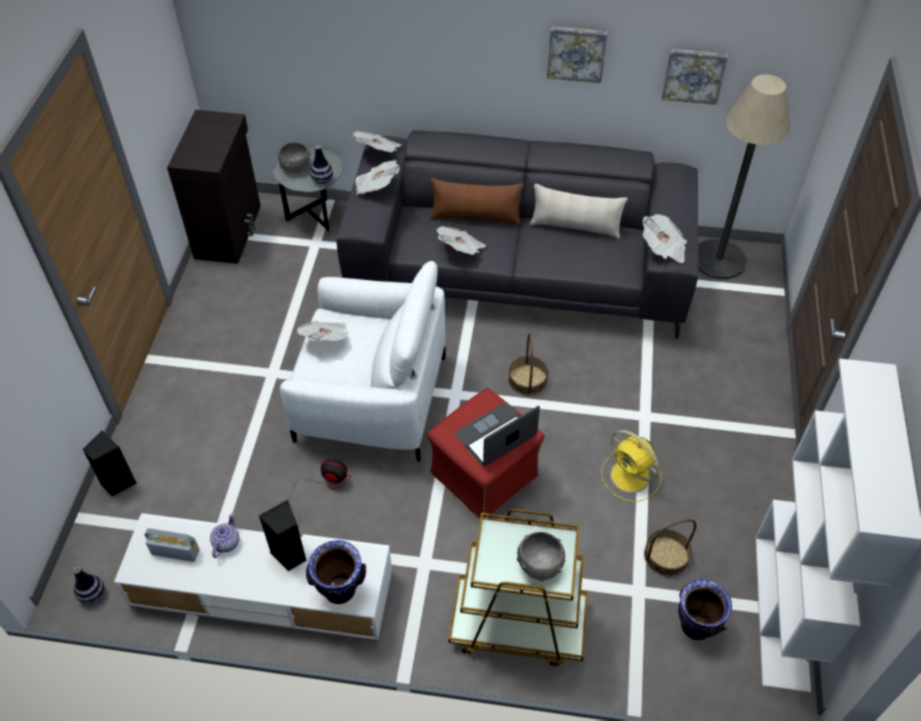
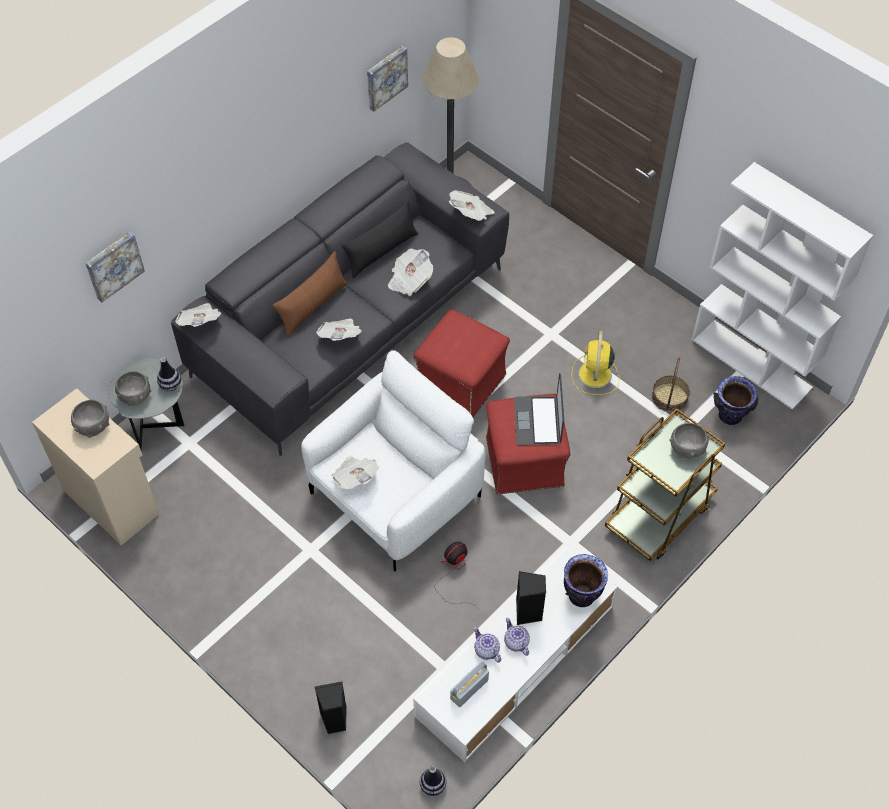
camera: 55 degrees left, 5 degrees up
black cabinet [167,110,261,264] -> beige cabinet [32,388,159,546]
newspaper [355,160,400,195] -> newspaper moved to [388,248,433,296]
basket [508,333,548,396] -> red ottoman [414,309,510,417]
beige pillow [530,184,628,239] -> black pillow [342,200,418,278]
picture [547,27,608,83] -> picture moved to [85,232,145,302]
yellow fan [601,430,662,502] -> yellow fan turned 105 degrees clockwise [571,331,619,395]
none -> grey bowl [71,400,109,438]
none -> teapot [504,618,530,656]

